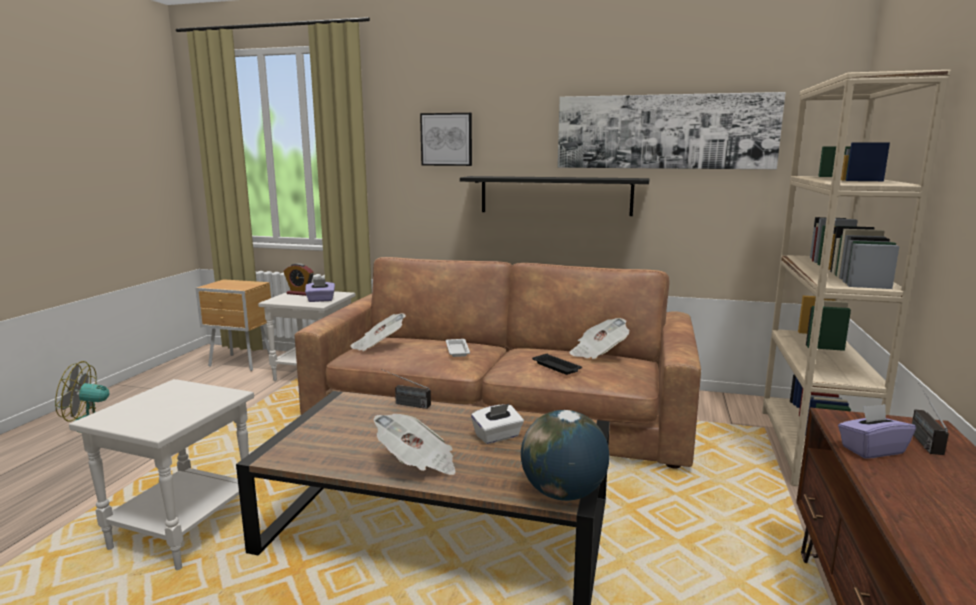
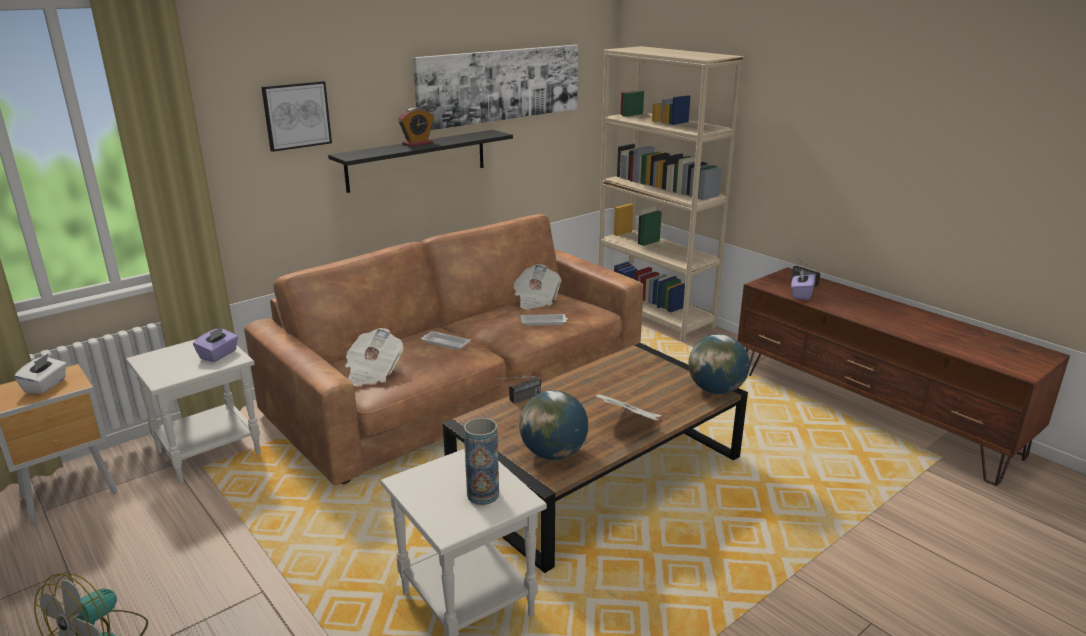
camera: 55 degrees left, 10 degrees up
alarm clock [284,263,314,296] -> alarm clock moved to [398,107,434,147]
white tissue box [471,404,524,444] -> white tissue box moved to [14,354,67,394]
black tray [532,354,582,375] -> white tray [521,314,568,326]
none -> vase [464,418,499,505]
none -> globe [519,390,588,460]

